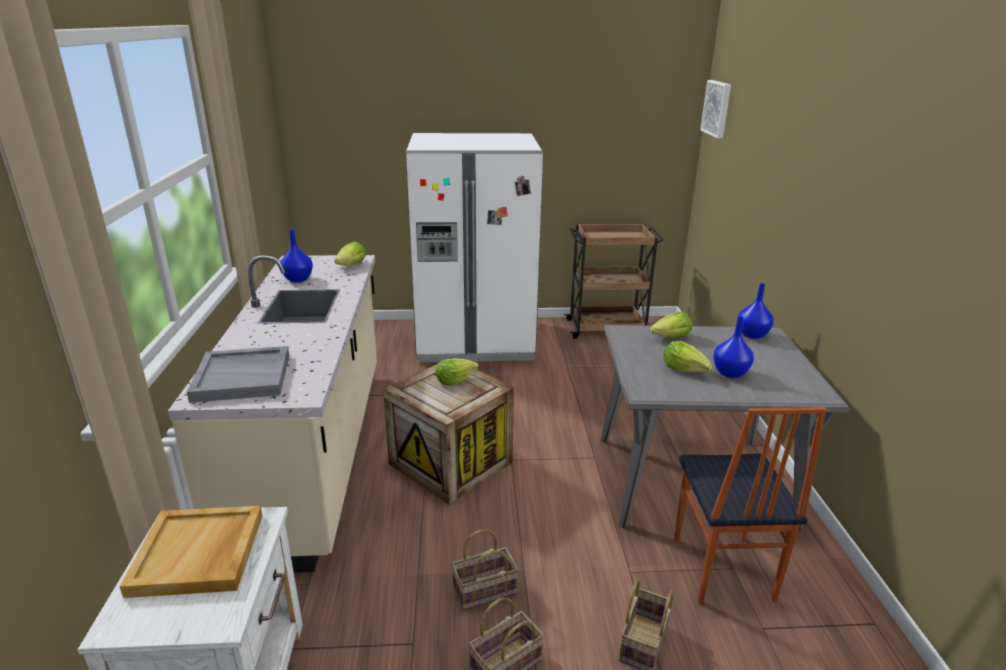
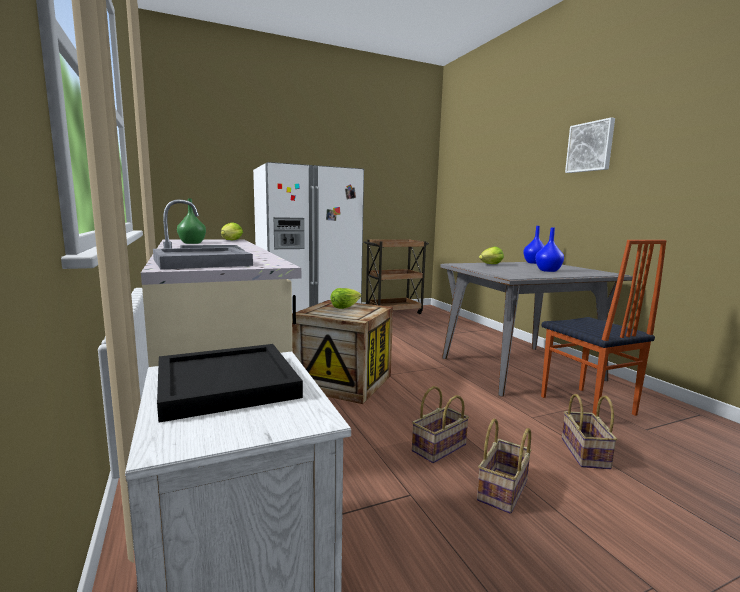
camera: 20 degrees left, 15 degrees down
beige tray [119,506,263,598] -> black tray [157,344,303,423]
blue vase [280,230,313,282] -> green vase [177,199,206,244]
lettuce [664,341,713,372] -> none
picture [700,80,731,138] -> picture moved to [565,117,615,173]

